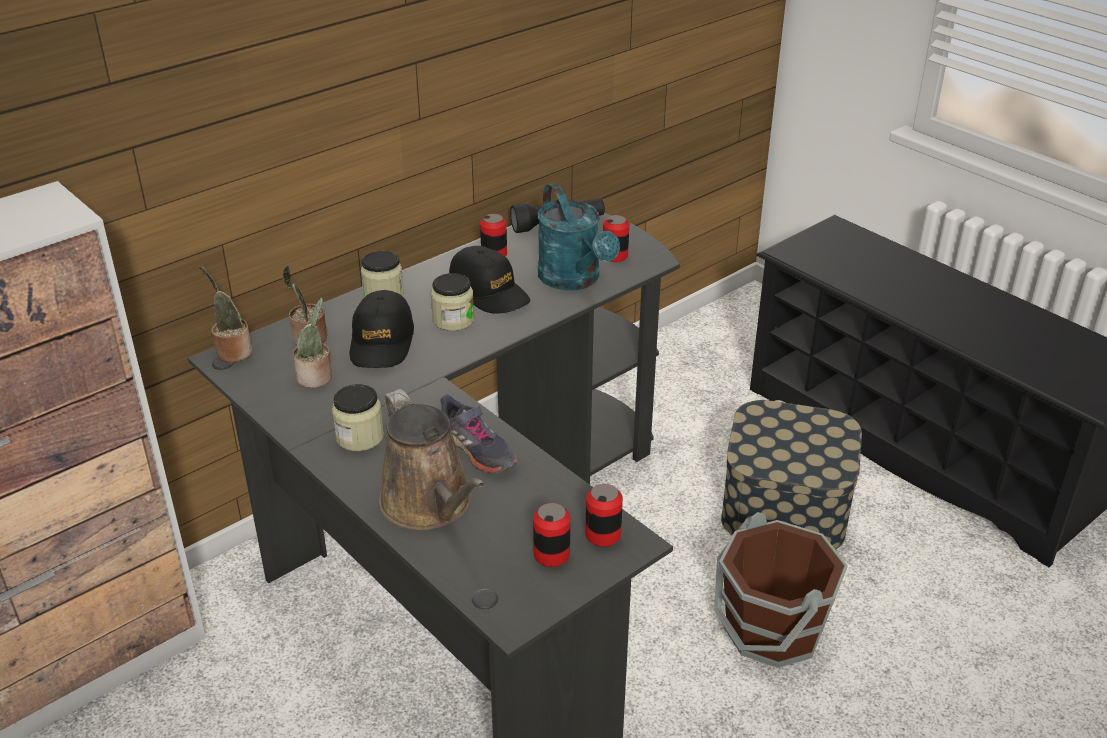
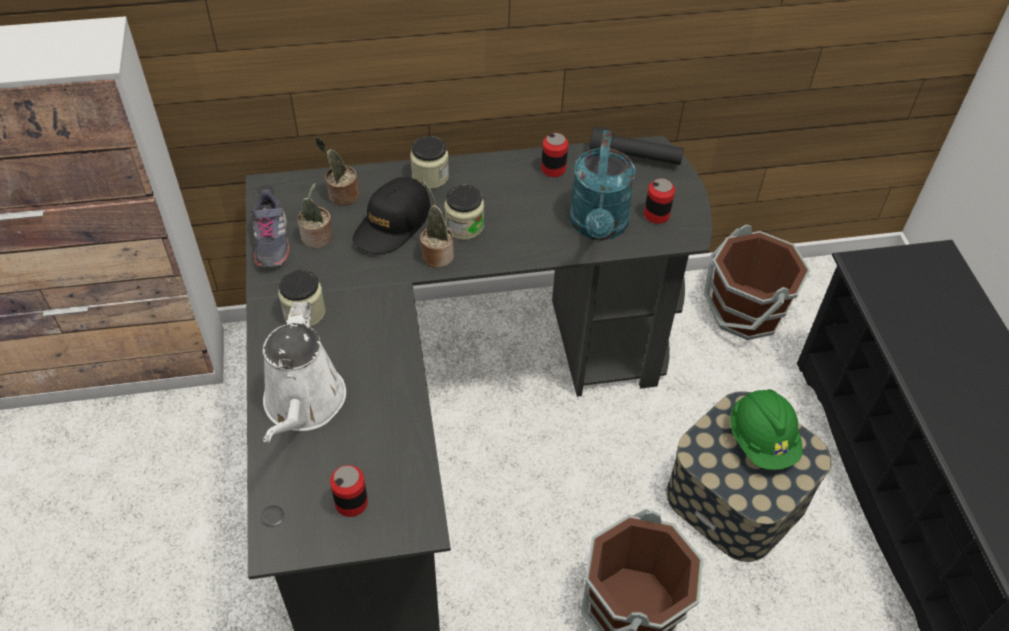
camera: 30 degrees right, 15 degrees up
potted plant [199,266,252,363] -> potted plant moved to [420,180,454,268]
brown watering can [379,389,485,530] -> white watering can [263,302,346,442]
grey shoe [440,394,518,473] -> grey shoe moved to [251,189,290,268]
black cap [449,246,530,314] -> none
can [585,484,623,547] -> none
none -> brown bucket [704,224,810,340]
none -> green hard hat [730,389,803,470]

